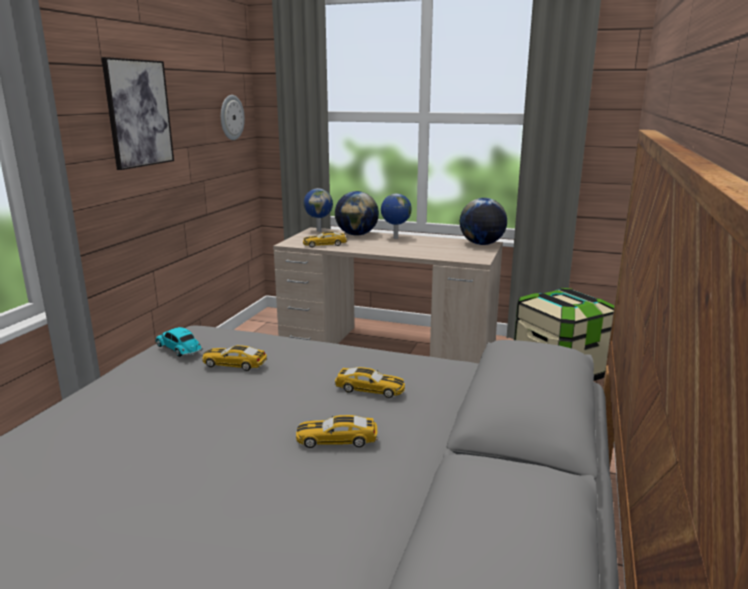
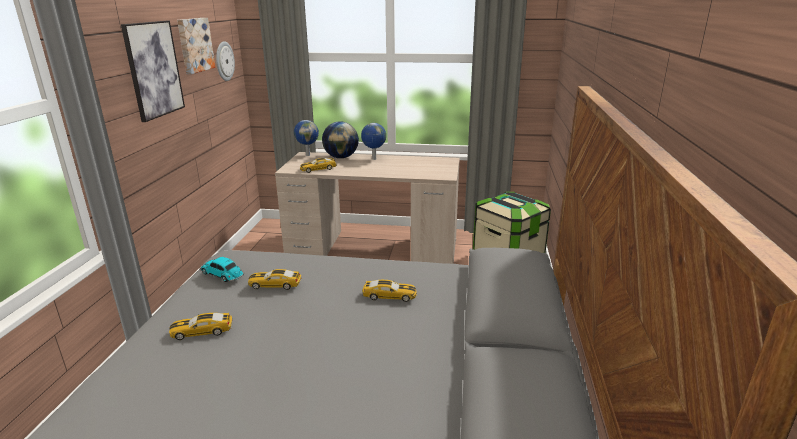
camera: 10 degrees left, 5 degrees up
toy car [296,415,377,448] -> toy car moved to [169,313,233,340]
globe [460,198,507,245] -> none
none -> picture [177,18,215,74]

